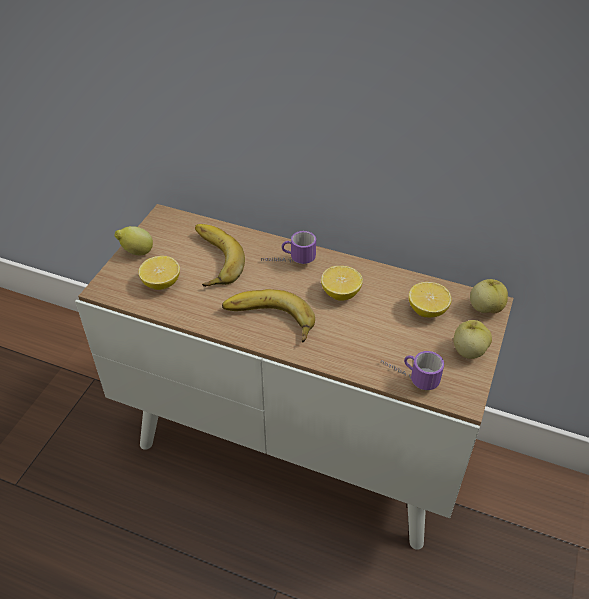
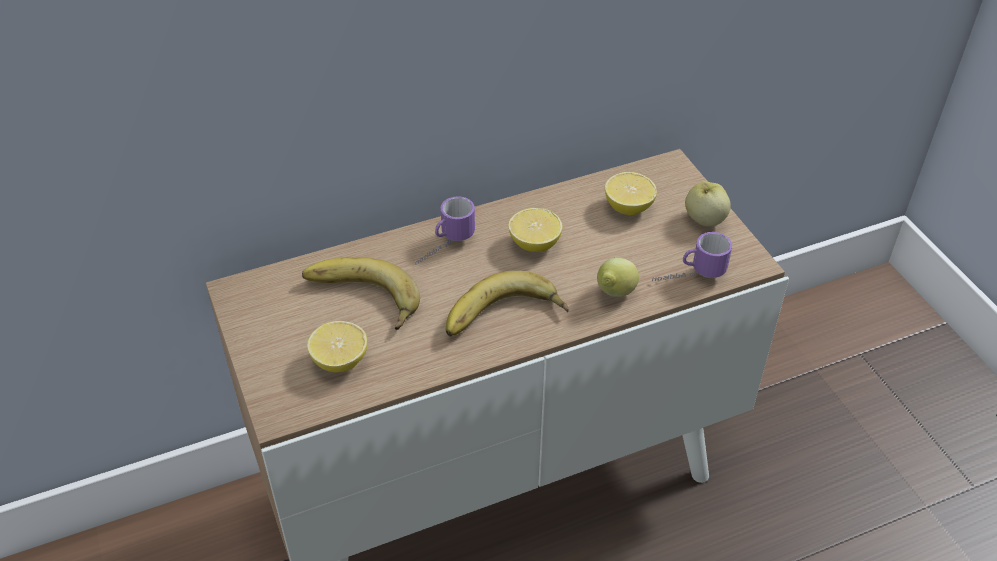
camera: 45 degrees left, 0 degrees up
lemon [114,226,153,256] -> lemon moved to [597,258,639,297]
apple [470,279,508,313] -> none

